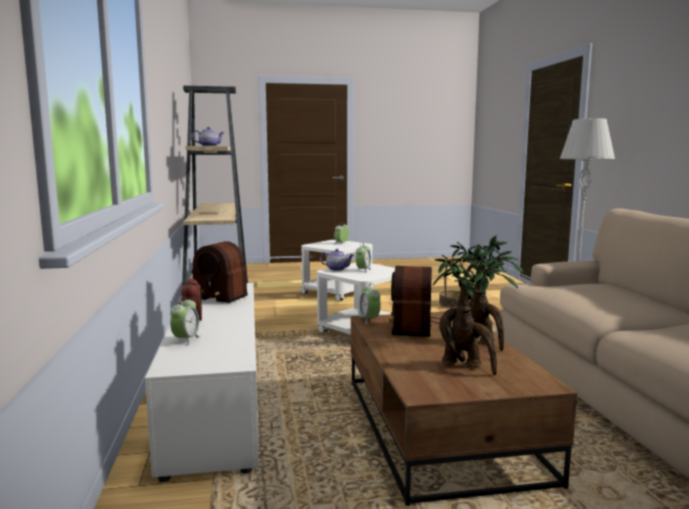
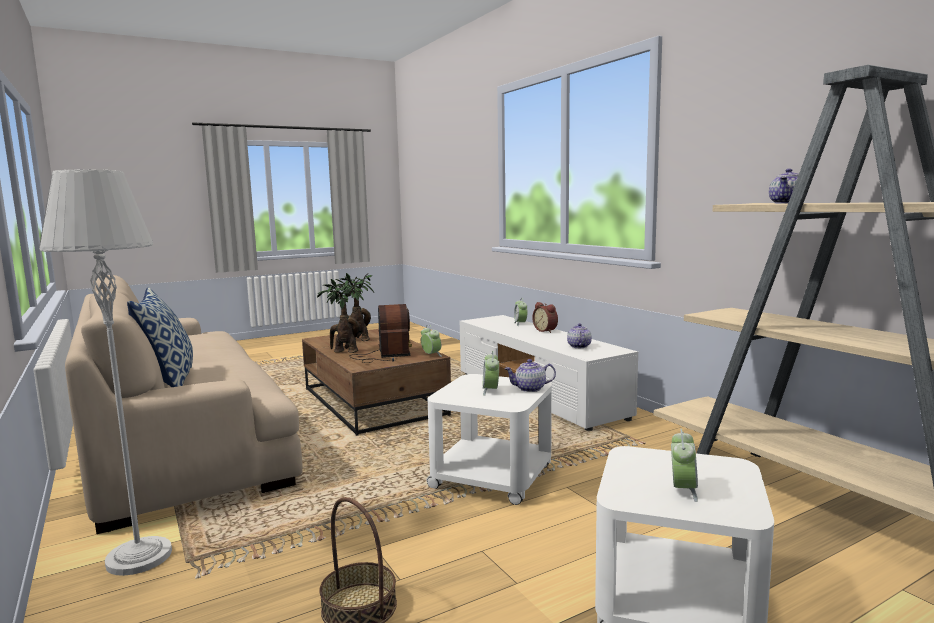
camera: 160 degrees right, 0 degrees up
radio [192,241,247,303] -> teapot [567,323,592,348]
none -> pillow [127,287,193,387]

